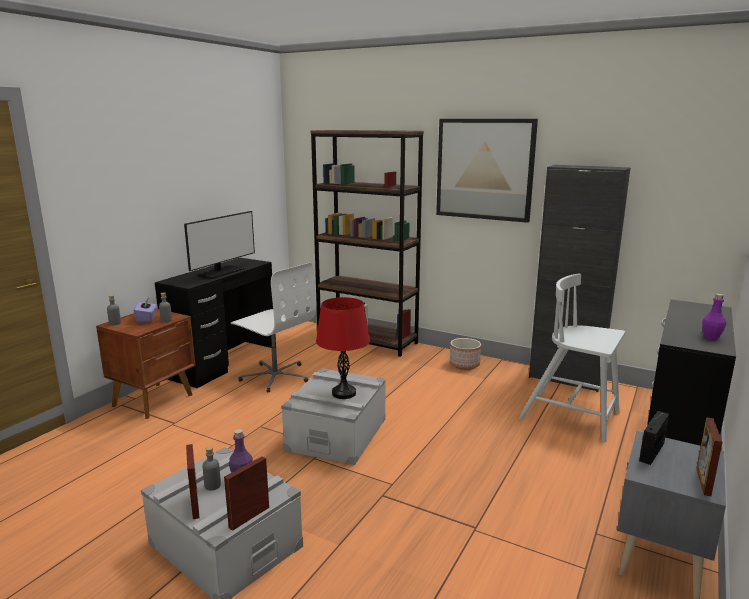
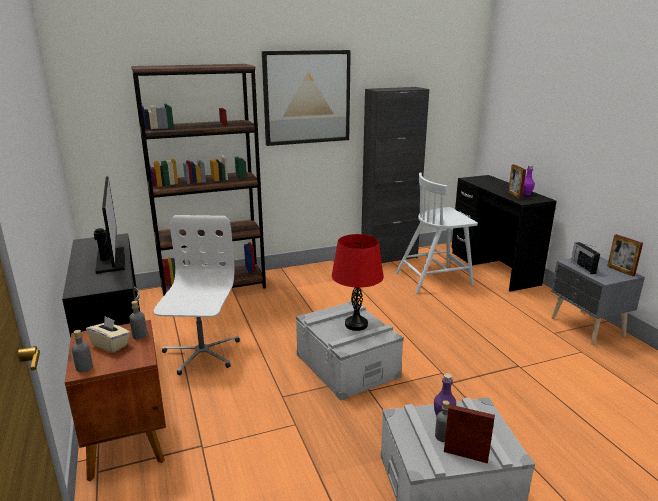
camera: 50 degrees left, 5 degrees up
purple tissue box [134,298,157,323] -> beige tissue box [86,316,130,353]
picture frame [224,456,269,531] -> picture frame moved to [508,164,526,199]
white office chair [231,262,316,393] -> white office chair turned 75 degrees counterclockwise [153,215,240,375]
planter [450,338,481,370] -> none

